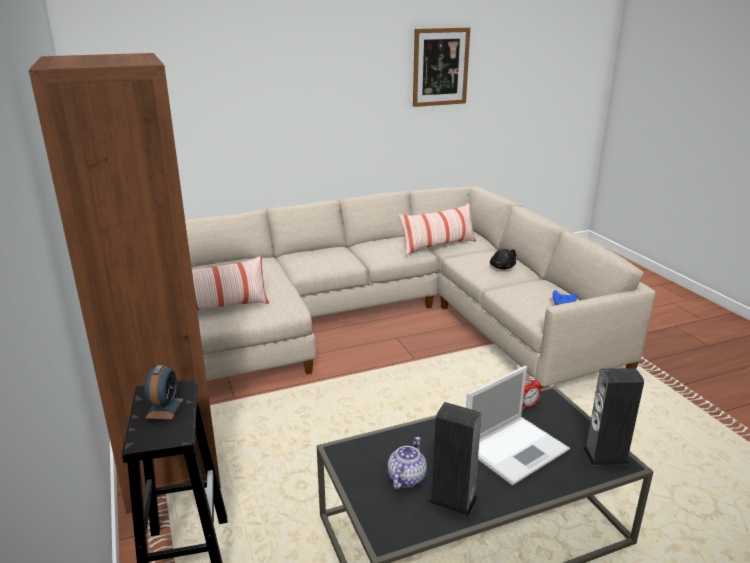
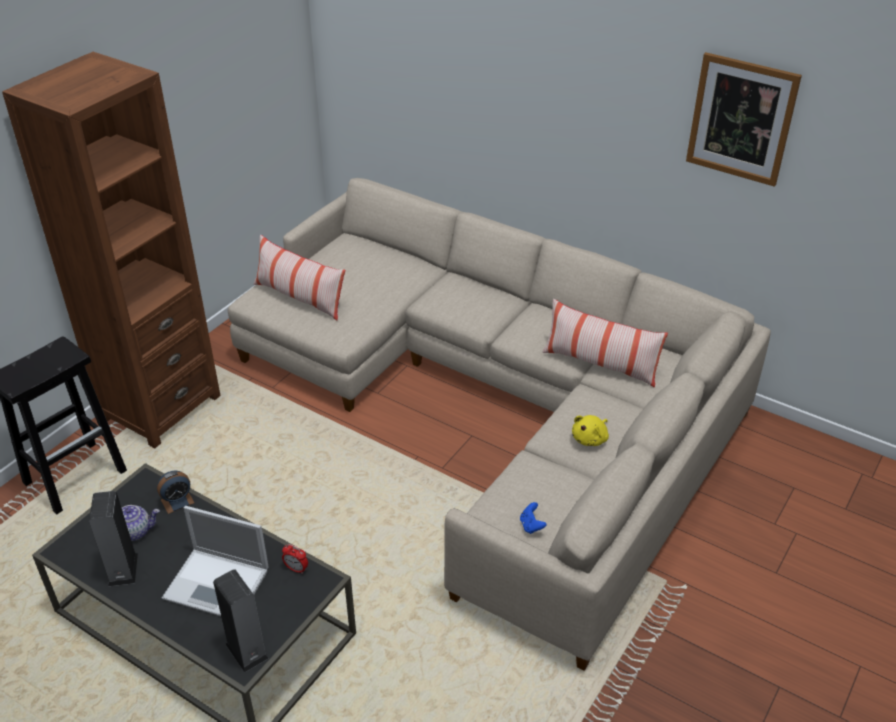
camera: 55 degrees right, 15 degrees up
alarm clock [144,365,183,419] -> alarm clock moved to [157,470,195,514]
black plush toy [490,249,516,270] -> yellow plush toy [572,415,609,446]

